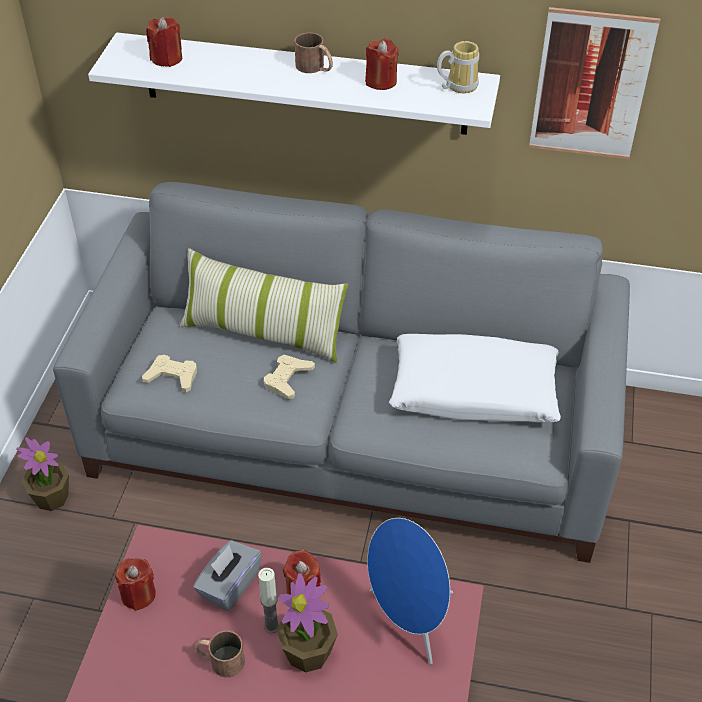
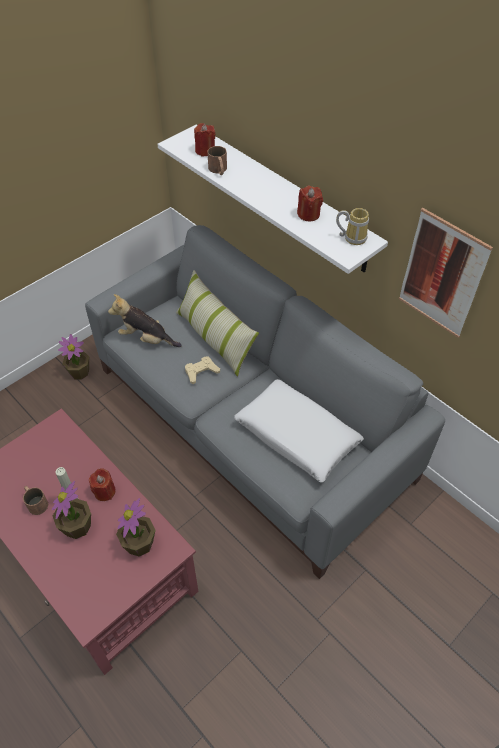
camera: 35 degrees right, 5 degrees up
red candle [115,558,156,611] -> none
beige game controller [142,355,197,392] -> plush toy [108,294,182,347]
grey tissue box [193,540,262,611] -> none
brown mug [295,33,333,73] -> brown mug moved to [207,146,227,175]
blue speaker [367,518,453,664] -> potted plant [116,498,155,557]

